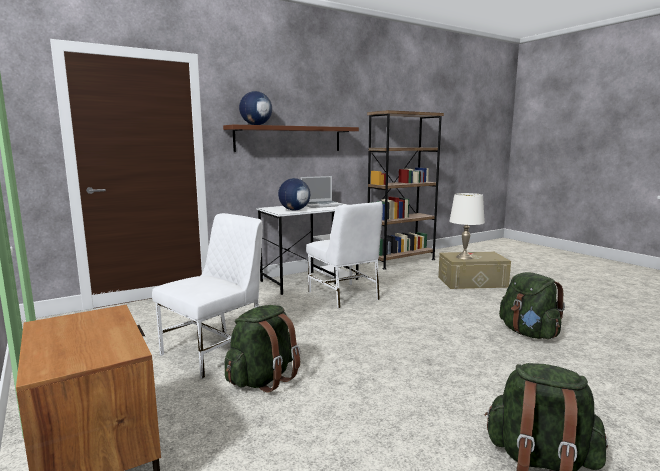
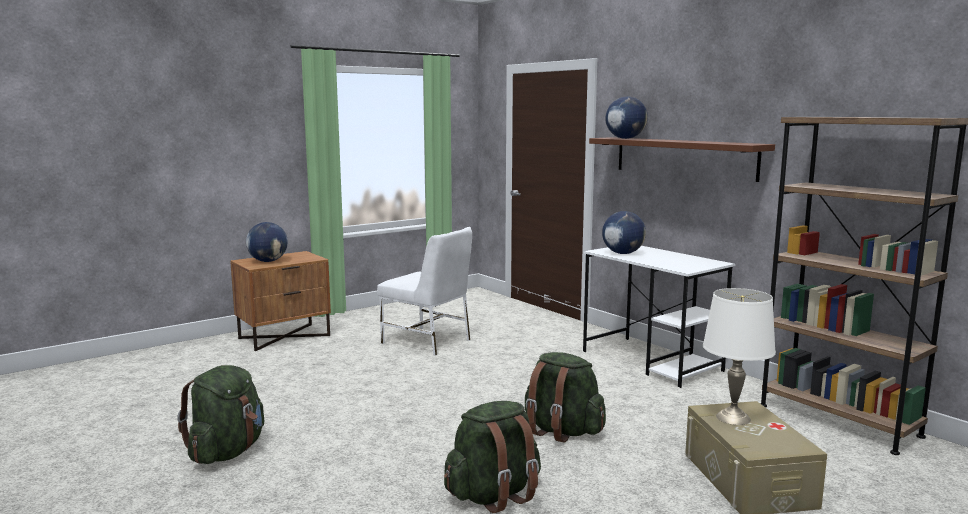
camera: 85 degrees right, 0 degrees up
green backpack [225,305,300,393] -> green backpack moved to [525,352,606,443]
laptop [301,176,343,208] -> none
white chair [306,201,383,309] -> none
none -> globe [246,222,288,262]

